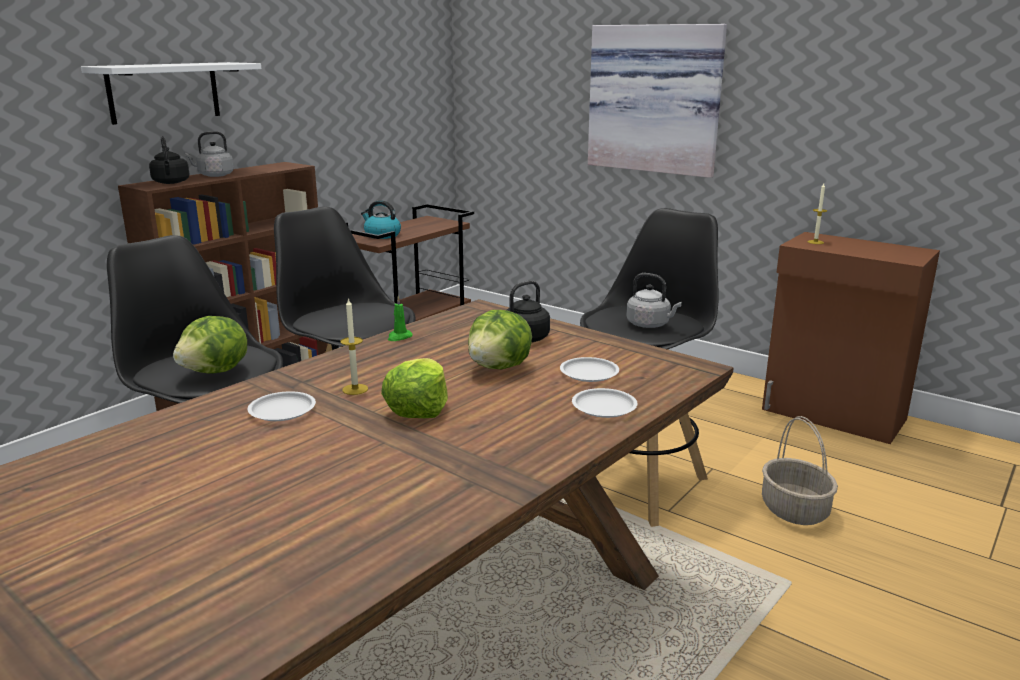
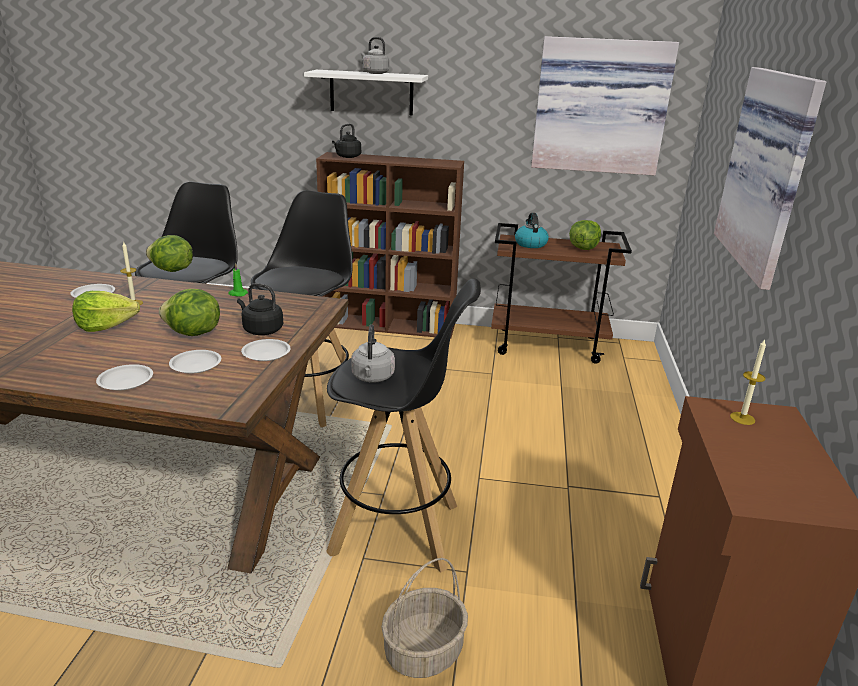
camera: 60 degrees right, 5 degrees up
grey kettle [184,131,234,177] -> grey kettle moved to [361,37,390,74]
none -> white plate [241,339,290,361]
none -> picture [531,36,679,175]
none -> lettuce [569,220,601,250]

